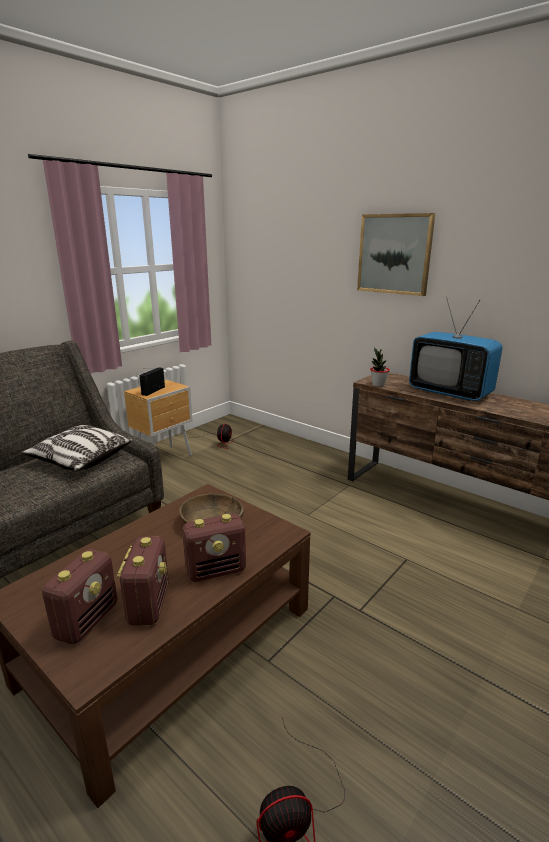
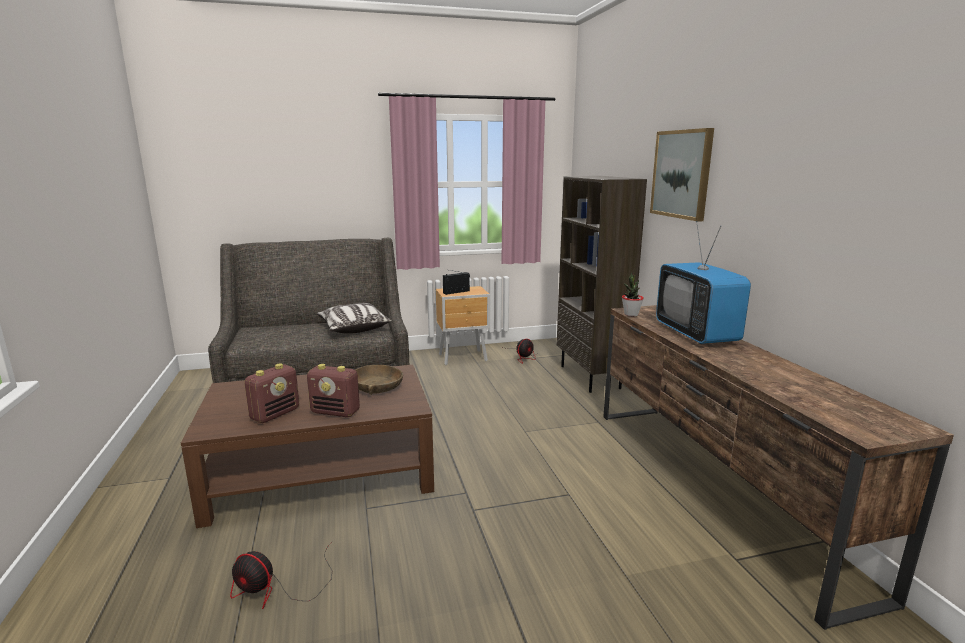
camera: 35 degrees right, 5 degrees down
radio [42,549,117,644] -> none
none -> brown bookcase [557,176,647,393]

